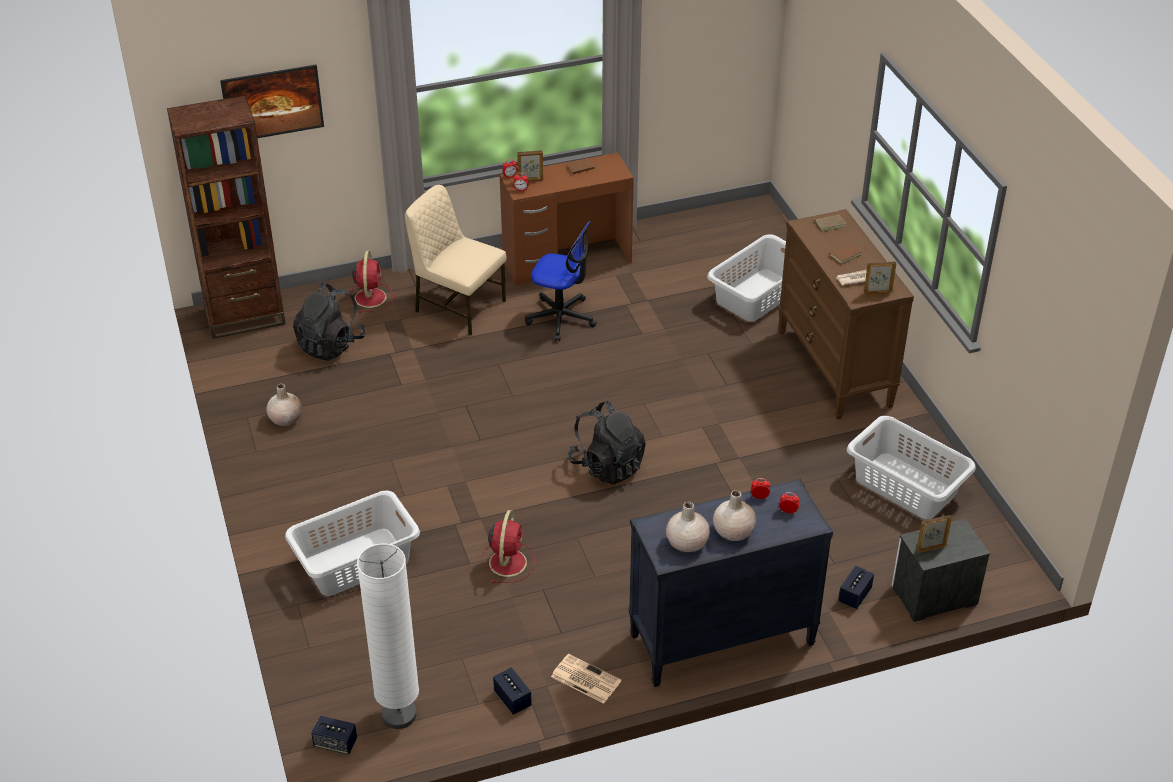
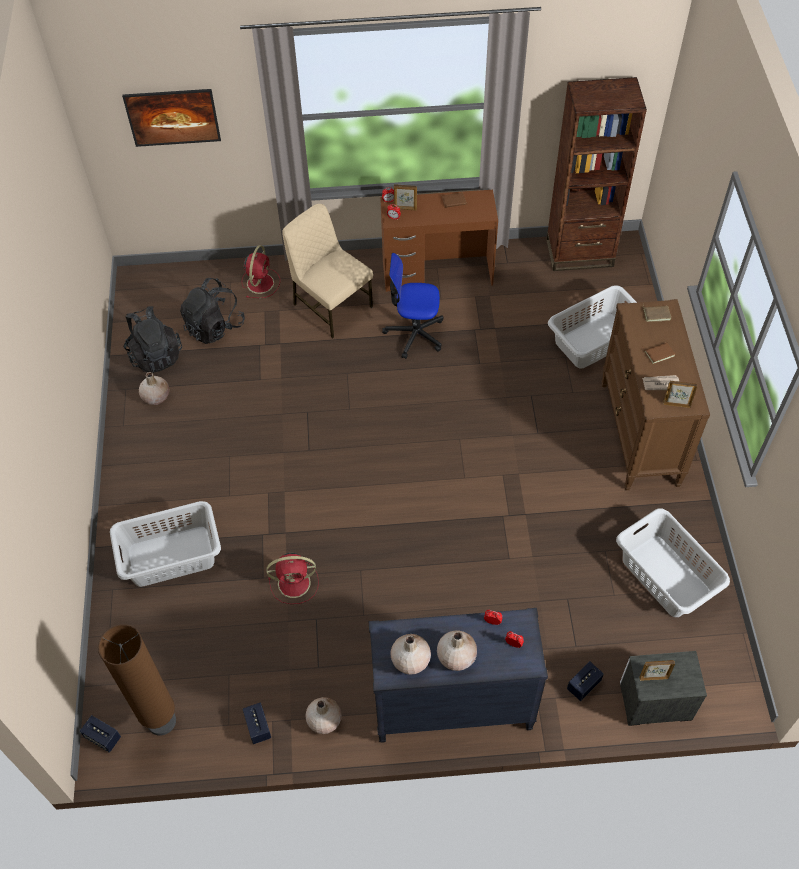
camera: 15 degrees right, 15 degrees up
brown bookcase [167,95,286,339] -> brown bookcase moved to [546,77,647,271]
white floor lamp [357,543,419,729] -> brown floor lamp [98,624,176,735]
red fan [481,510,535,583] -> red fan turned 60 degrees clockwise [266,553,319,604]
office chair [525,221,597,341] -> office chair turned 150 degrees clockwise [382,253,443,359]
newspaper [551,654,621,704] -> beige vase [306,697,342,734]
black backpack [568,401,646,485] -> black backpack moved to [124,306,182,373]

